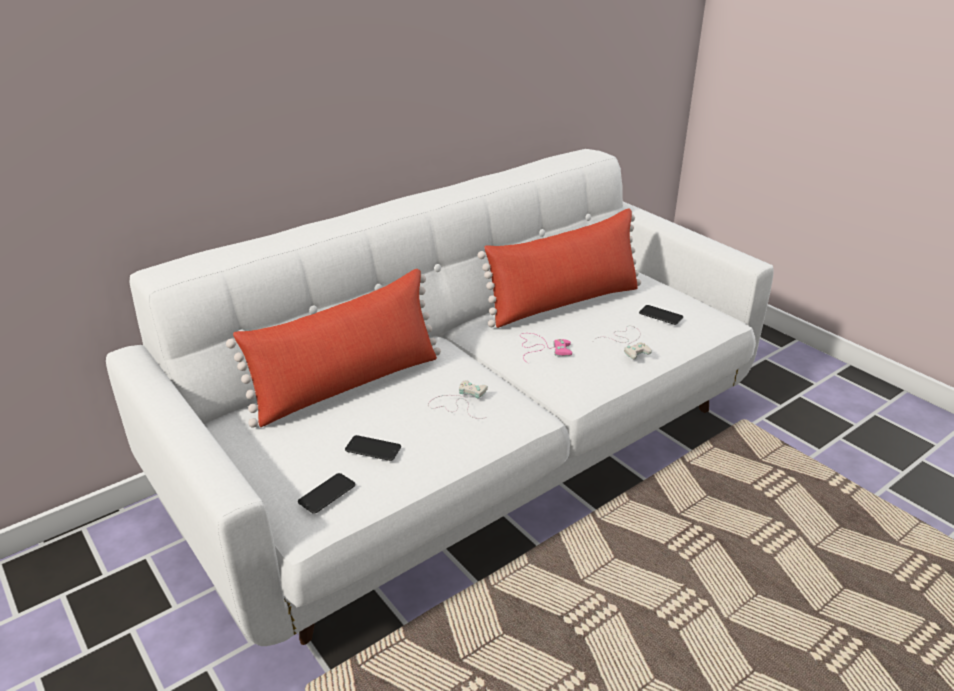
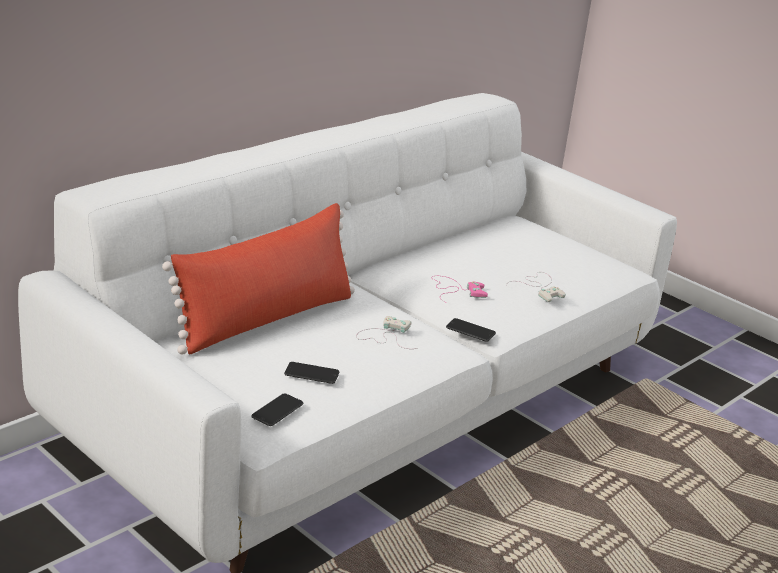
camera: 10 degrees left, 5 degrees down
red pillow [478,208,641,328] -> none
phone [639,305,683,325] -> phone moved to [446,318,496,342]

